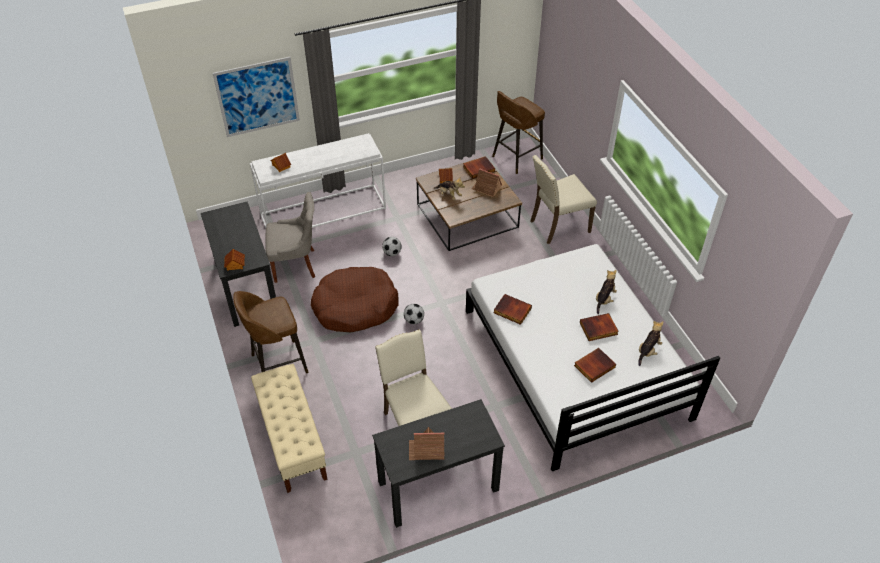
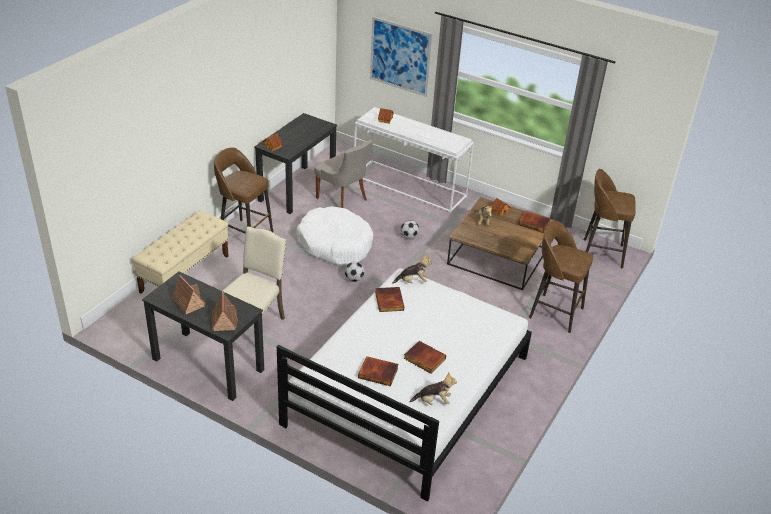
camera: 50 degrees right, 10 degrees down
brown dog bed [311,267,399,333] -> white dog bed [297,206,373,266]
toy house [472,168,502,197] -> toy house moved to [212,292,238,331]
beige chair [530,155,597,244] -> brown stool [529,221,593,333]
plush toy [596,270,617,314] -> plush toy moved to [392,254,432,284]

